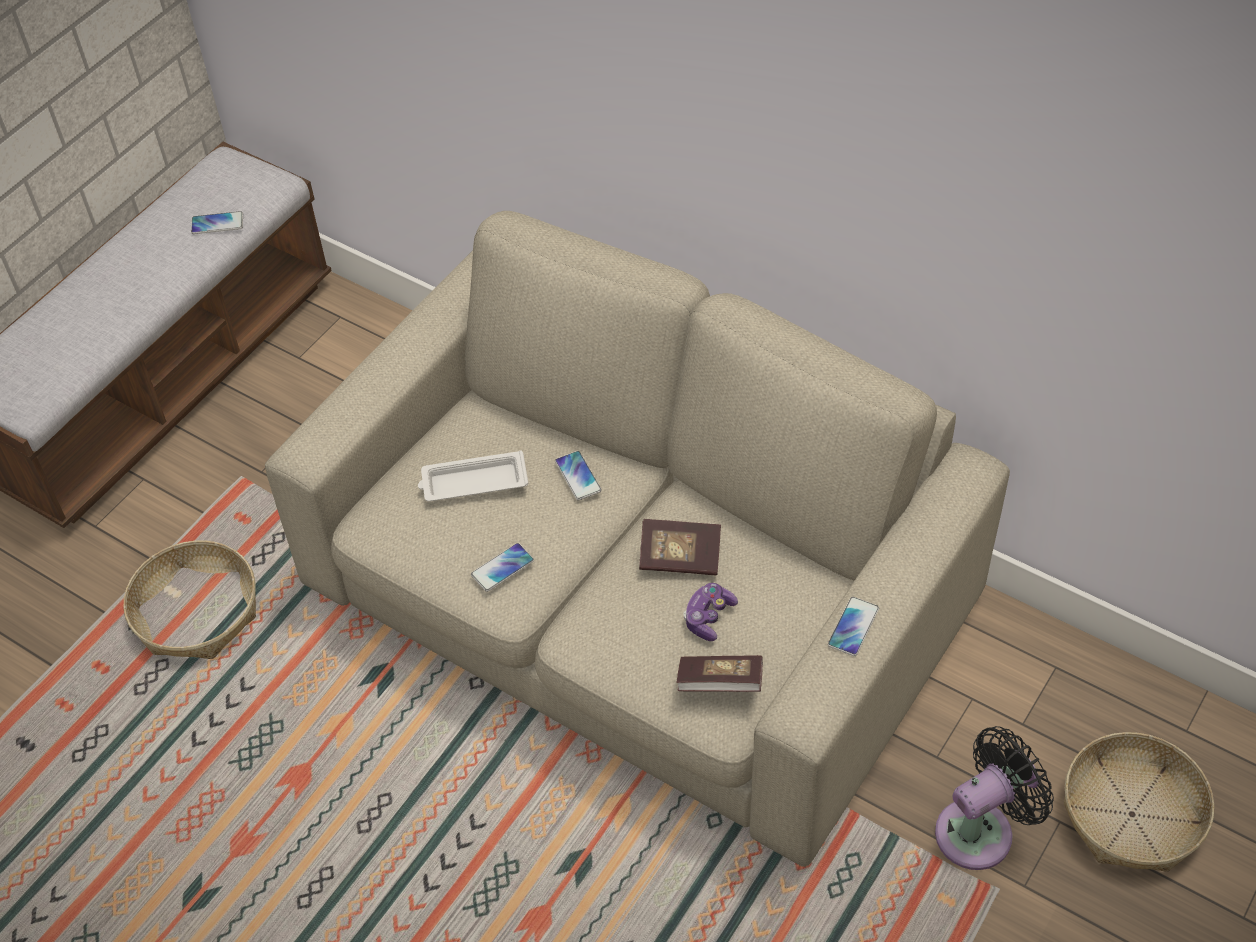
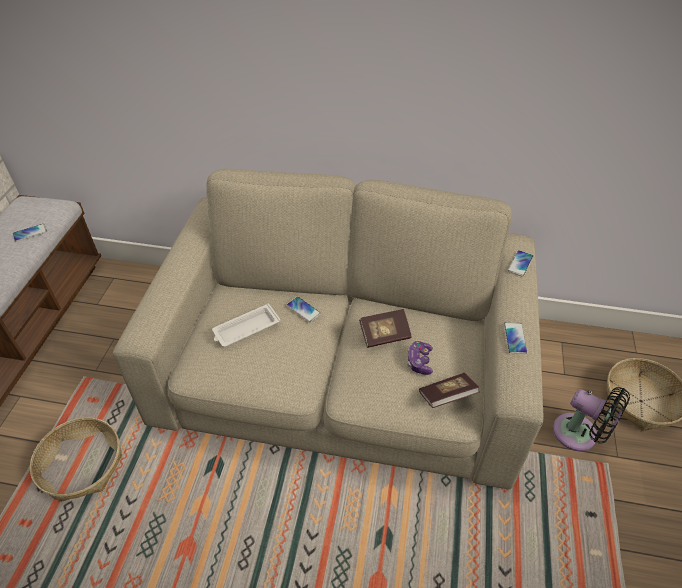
camera: 25 degrees left, 5 degrees down
phone [471,543,534,592] -> phone moved to [508,250,533,277]
black fan [935,726,1054,870] -> black fan turned 90 degrees clockwise [553,387,630,451]

